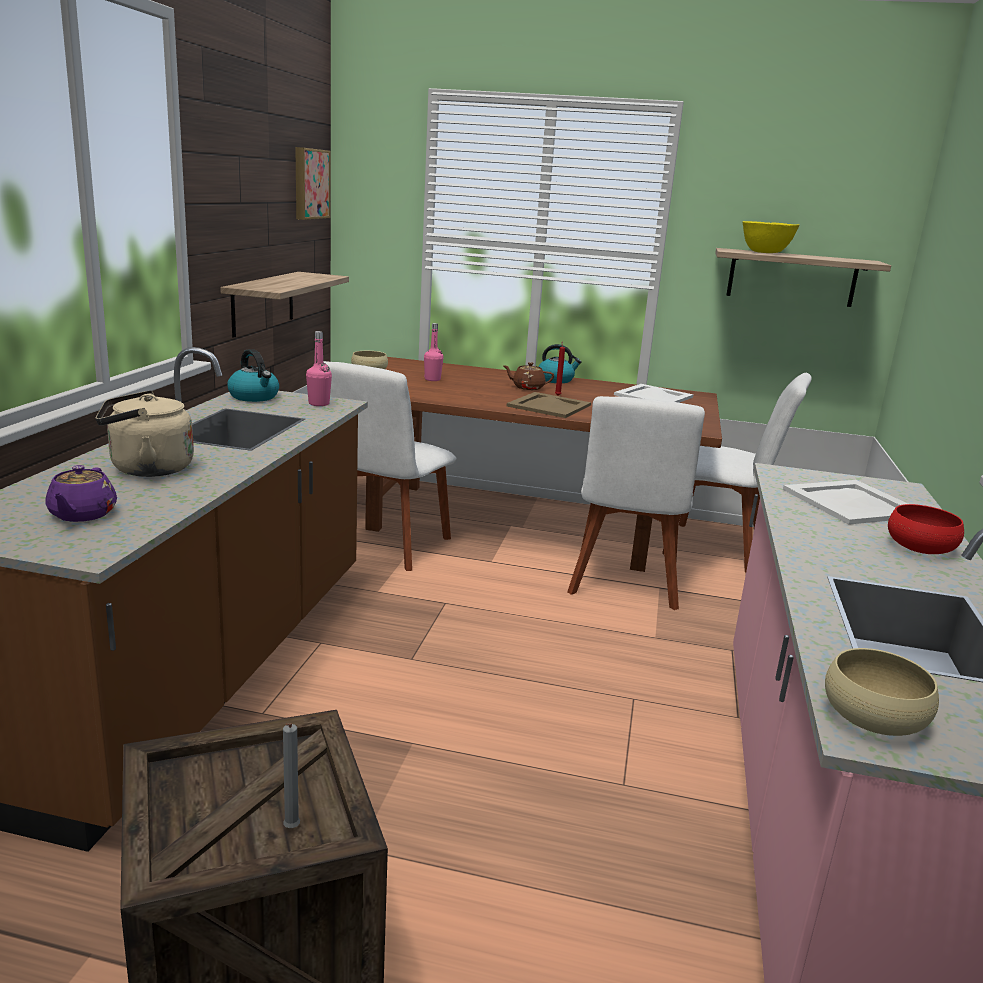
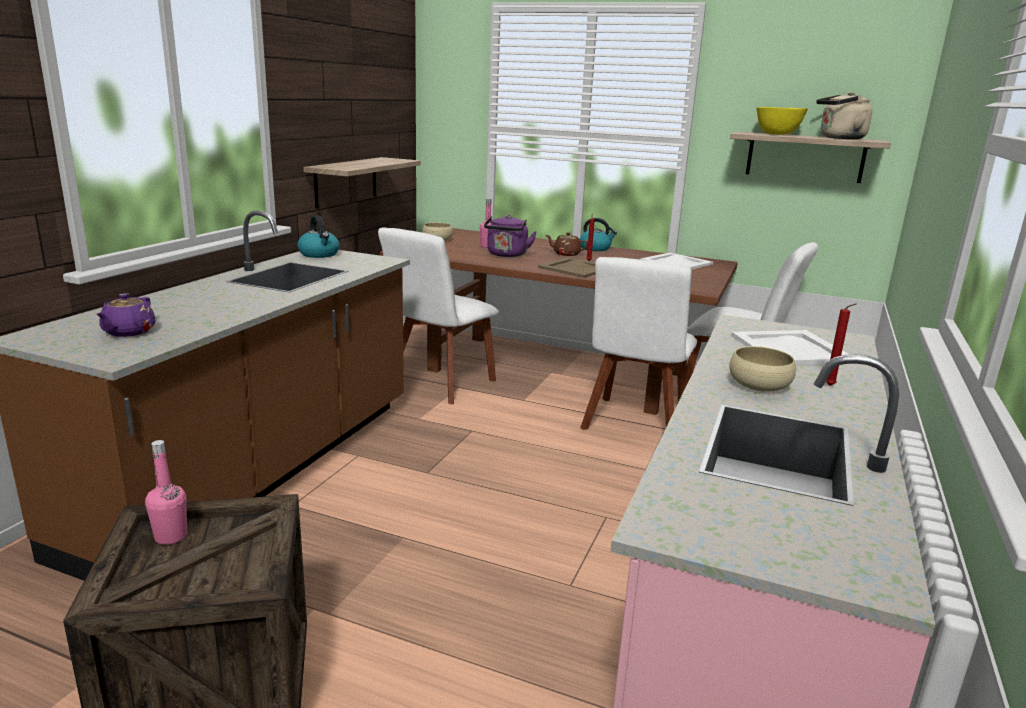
camera: 10 degrees right, 0 degrees up
beige kettle [96,390,194,477] -> beige kettle moved to [816,92,873,139]
grey candle [283,723,300,828] -> none
picture [295,147,330,220] -> none
pink bottle [306,331,332,406] -> pink bottle moved to [145,440,187,545]
beige bowl [825,648,939,736] -> beige bowl moved to [729,346,796,392]
red bowl [888,504,964,554] -> red candle [826,303,856,386]
none -> purple kettle [484,215,536,257]

